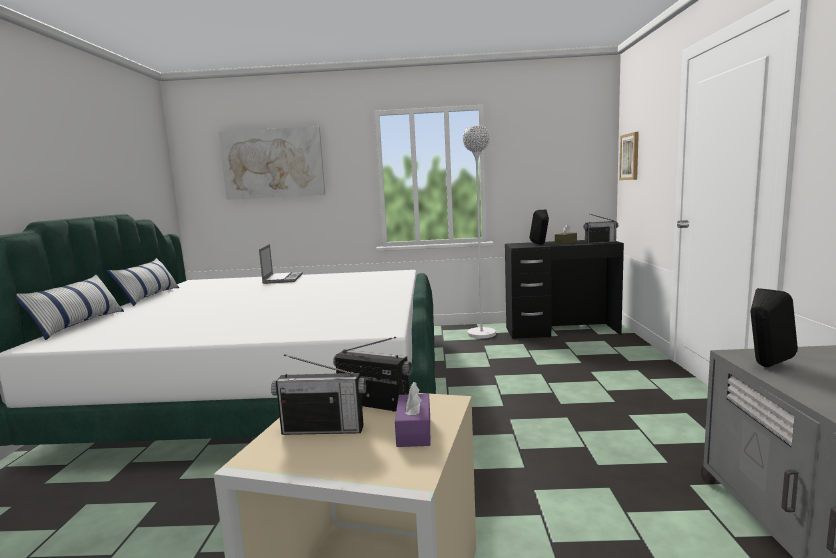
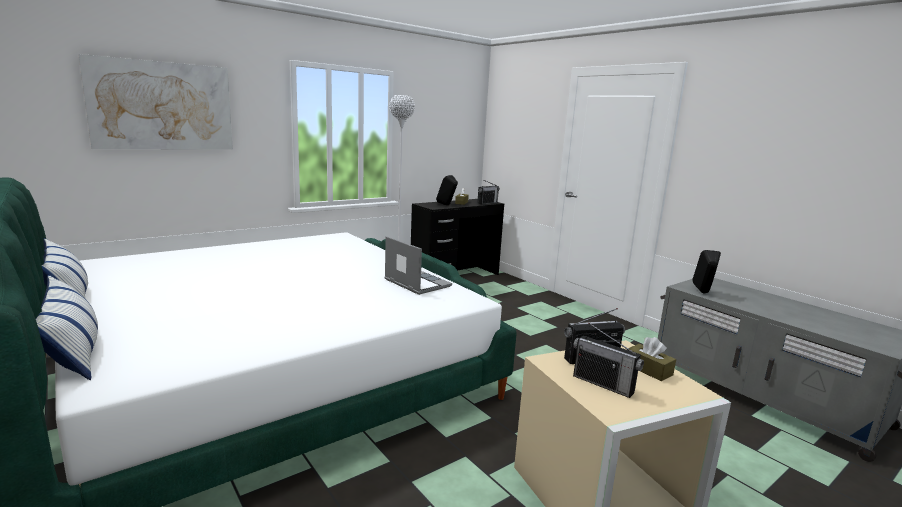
camera: 40 degrees left, 5 degrees up
laptop [259,244,302,284] -> laptop moved to [384,236,452,295]
radio [271,354,366,435] -> radio turned 75 degrees clockwise [573,322,644,398]
purple tissue box [395,382,430,447] -> brown tissue box [628,337,676,381]
picture [619,132,639,180] -> none

